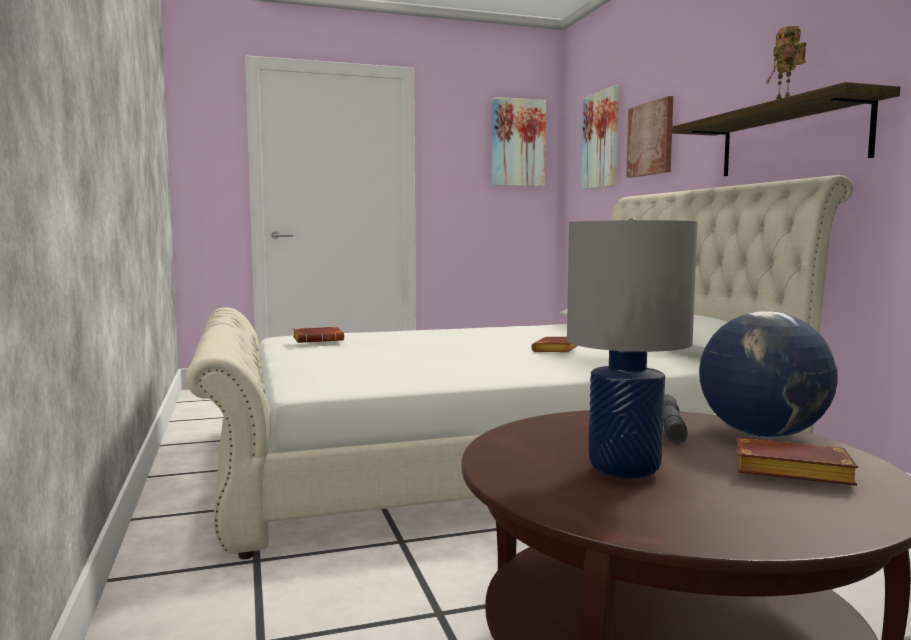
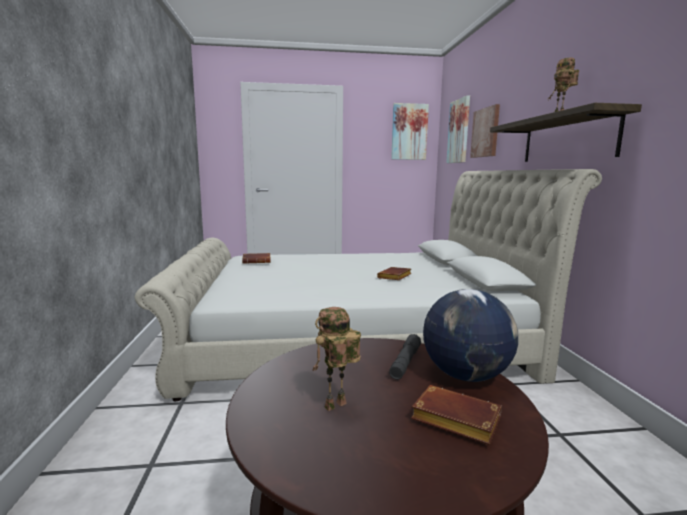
camera: 10 degrees right, 5 degrees up
grey table lamp [567,218,698,479] -> toy robot [312,307,361,411]

